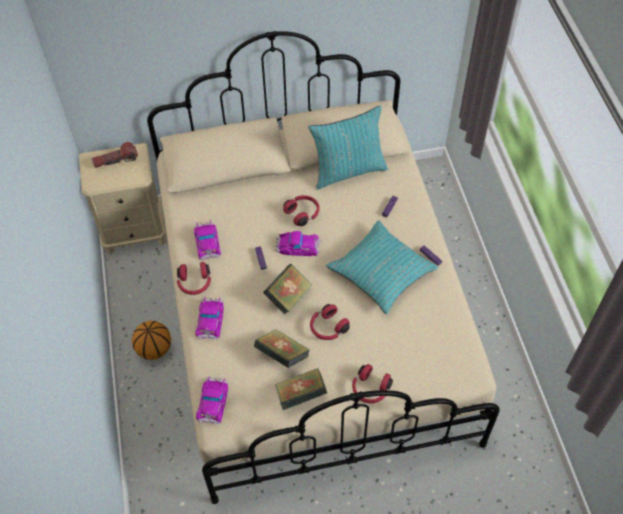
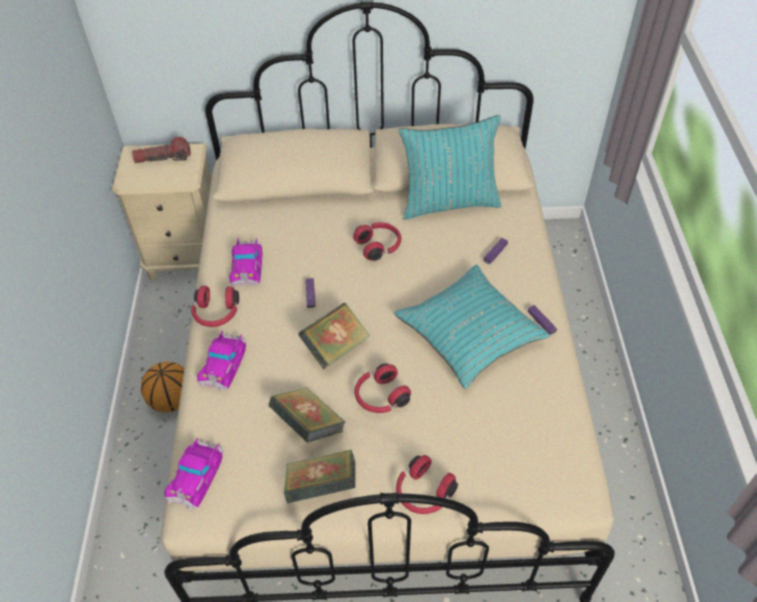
camera: 10 degrees right, 5 degrees down
toy car [275,231,321,256] -> none

